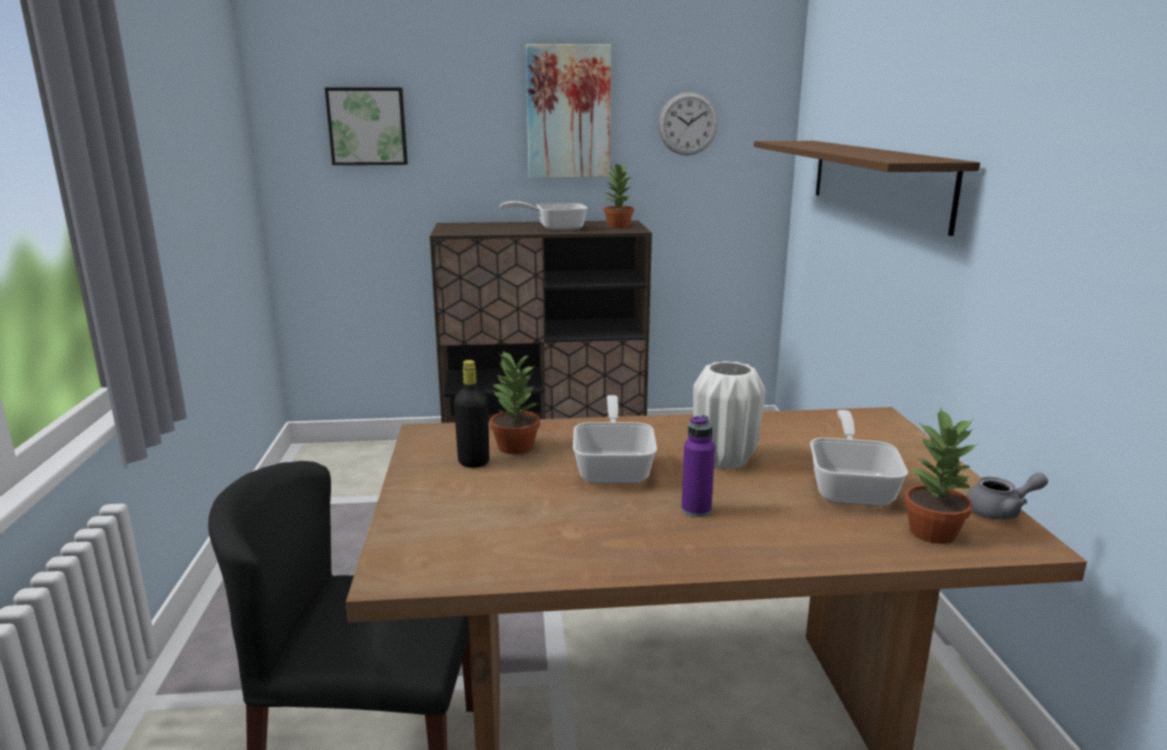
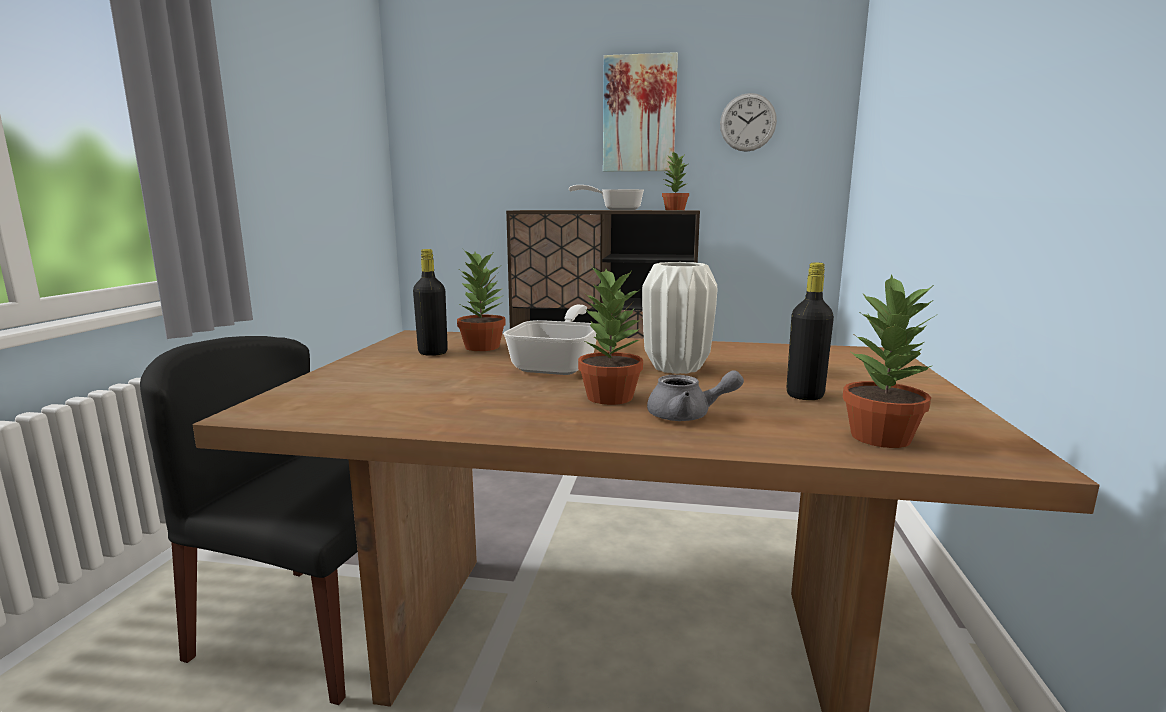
camera: 15 degrees right, 5 degrees down
picture [325,87,408,165] -> none
purple bottle [681,415,715,517] -> potted plant [578,264,643,405]
brown shelf [754,141,980,236] -> none
frying pan [810,410,908,506] -> black bottle [787,262,834,400]
grey teapot [966,472,1048,520] -> grey teapot moved to [647,370,744,421]

